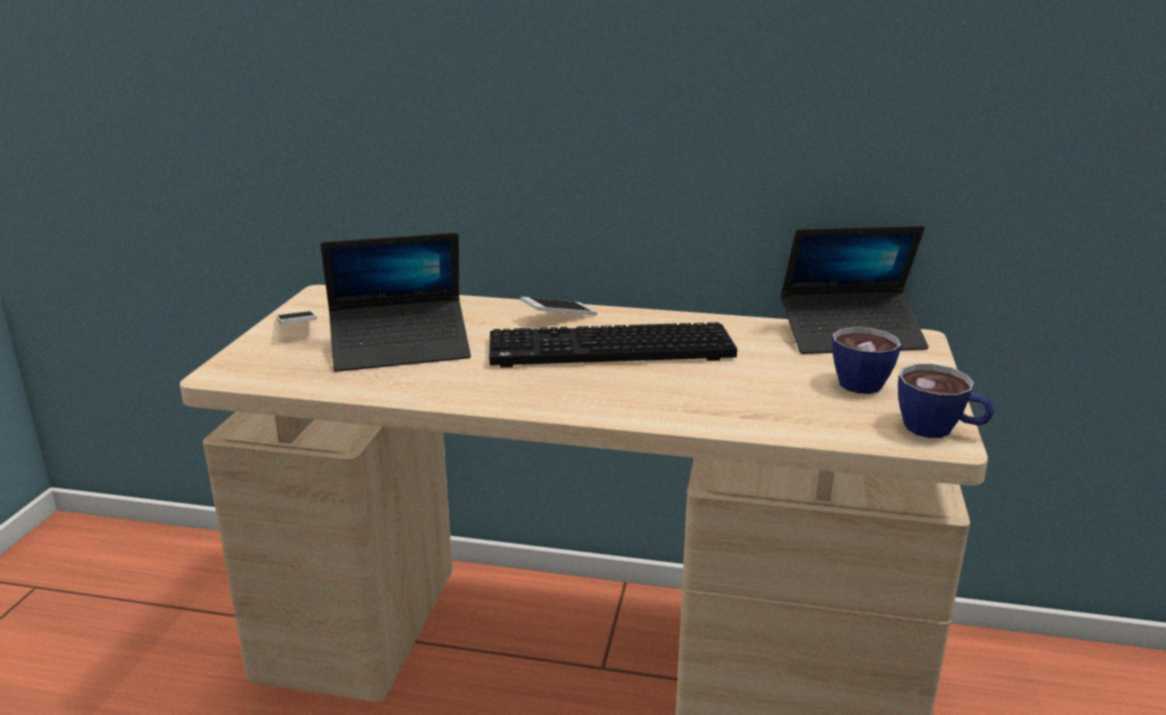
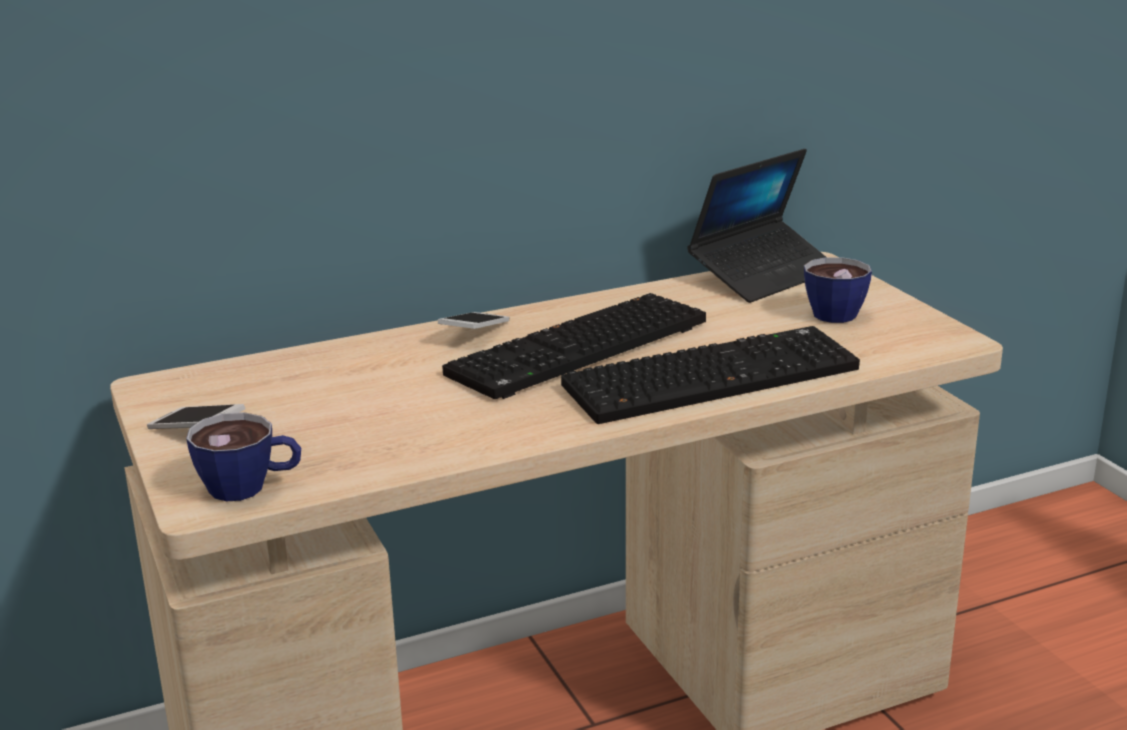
camera: 35 degrees left, 0 degrees up
laptop [321,232,471,372] -> none
cup [898,364,994,438] -> cup moved to [186,412,301,501]
none -> keyboard [561,326,860,424]

